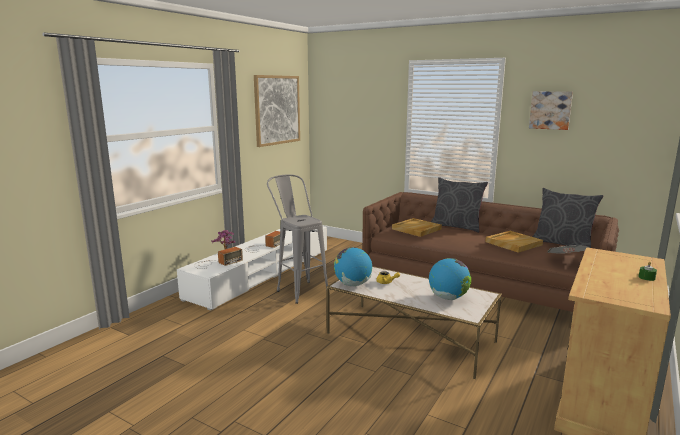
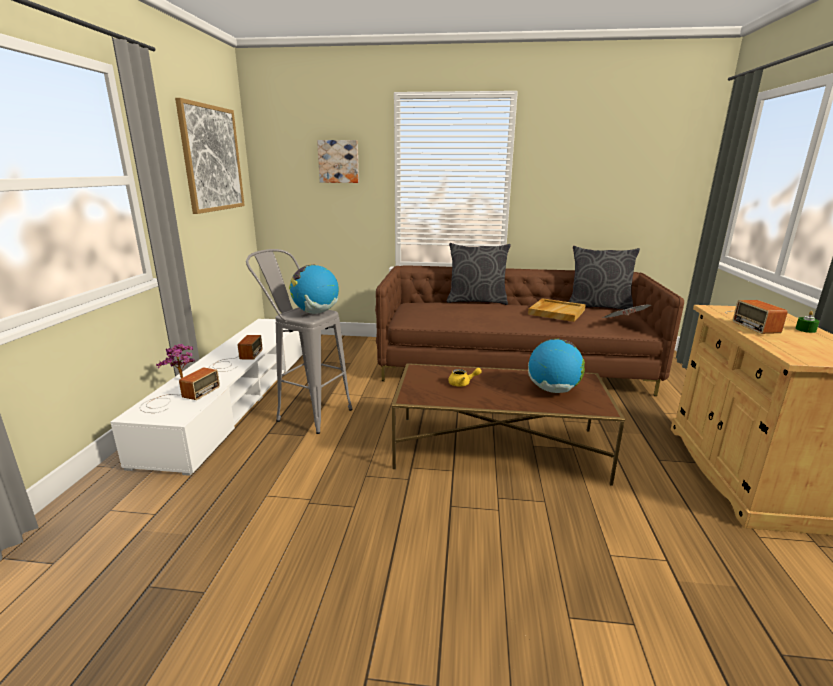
camera: 25 degrees left, 5 degrees up
white coffee table [327,266,502,379] -> brown coffee table [392,363,625,486]
globe [334,247,372,286] -> globe moved to [289,264,339,314]
beige tray [392,218,442,237] -> none
picture [529,91,573,130] -> picture moved to [317,140,359,183]
none -> radio [725,300,788,334]

